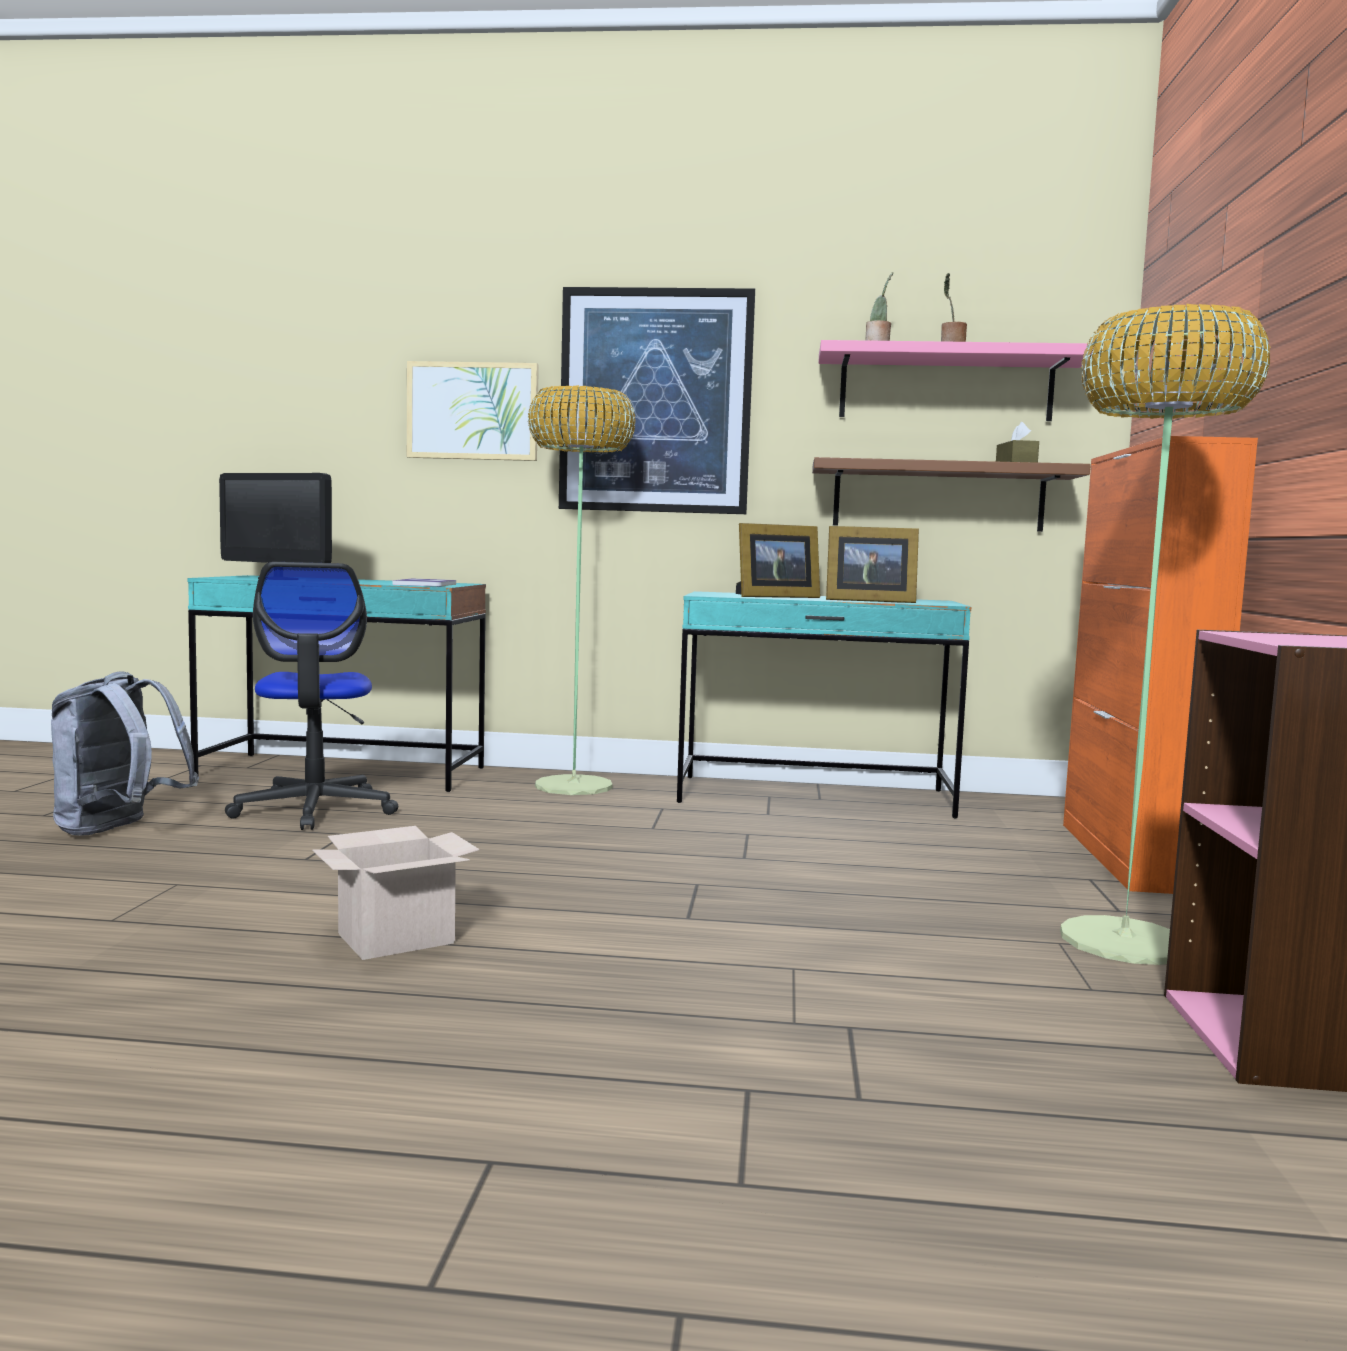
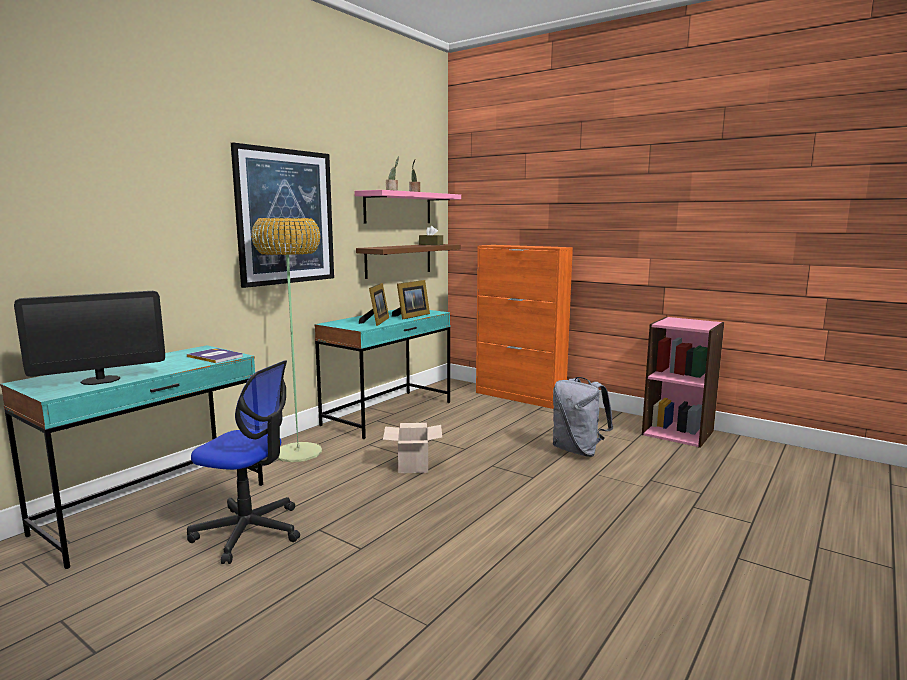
camera: 60 degrees left, 5 degrees up
grey backpack [51,671,199,836] -> grey backpack moved to [553,377,613,457]
cardboard box [312,826,479,960] -> cardboard box moved to [383,423,442,473]
picture [407,361,539,461] -> none
floor lamp [1060,304,1271,965] -> none

